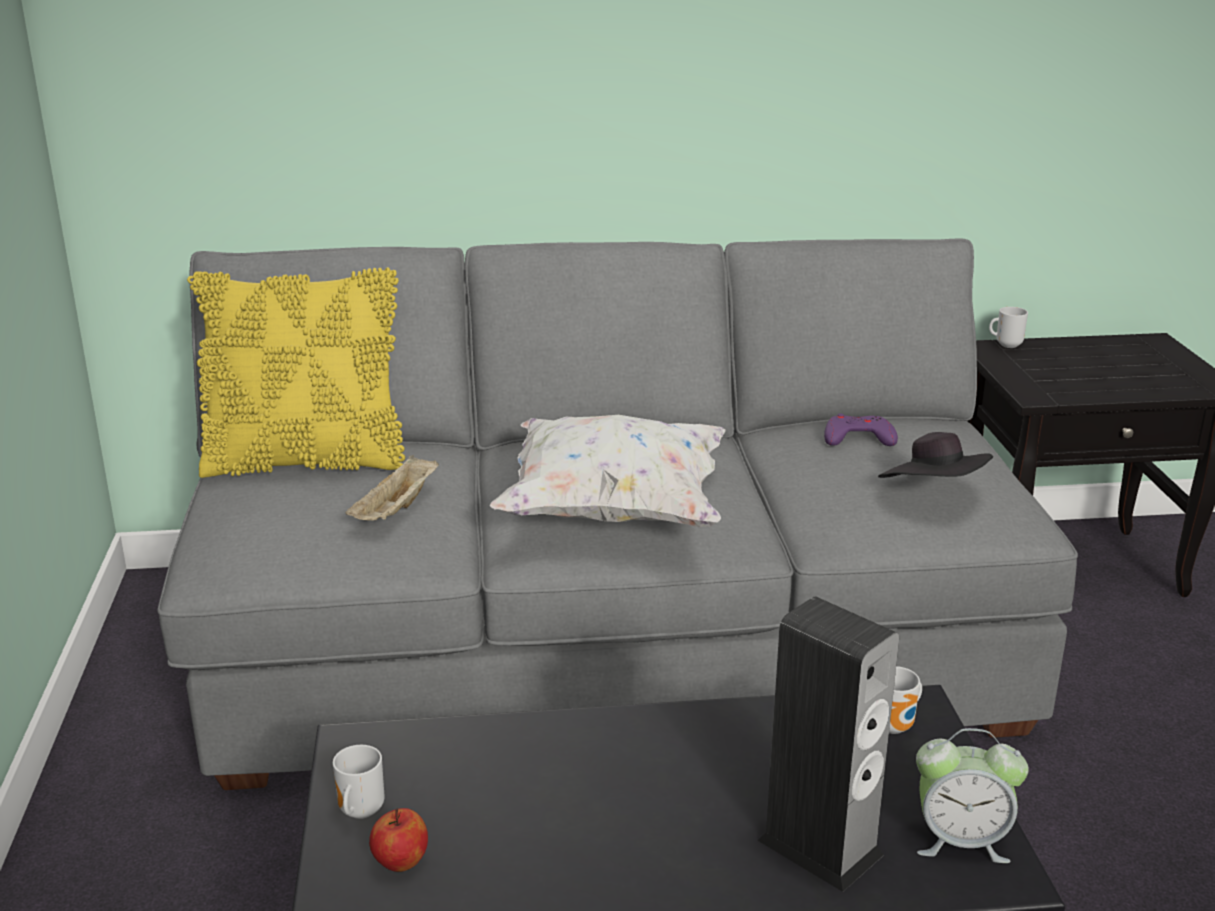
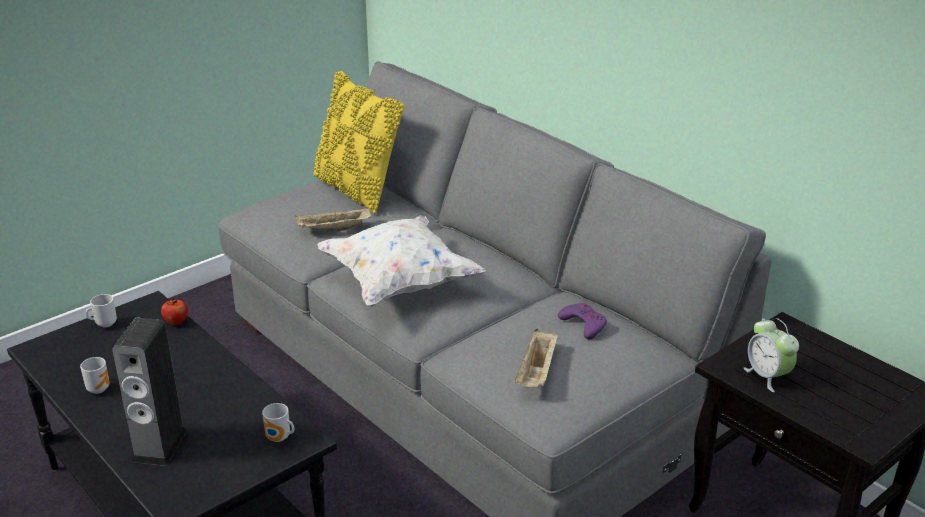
camera: 55 degrees right, 5 degrees up
apple [369,808,428,872] -> apple moved to [161,298,188,326]
black hat [878,432,993,478] -> beige tray [515,329,558,387]
alarm clock [916,728,1029,863] -> alarm clock moved to [743,318,799,392]
mug [989,307,1028,348] -> mug moved to [80,357,109,394]

